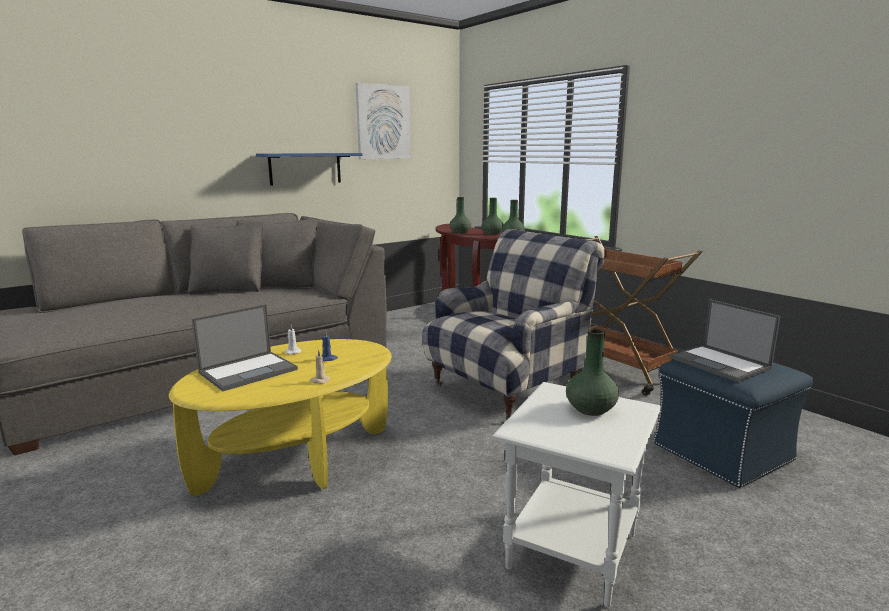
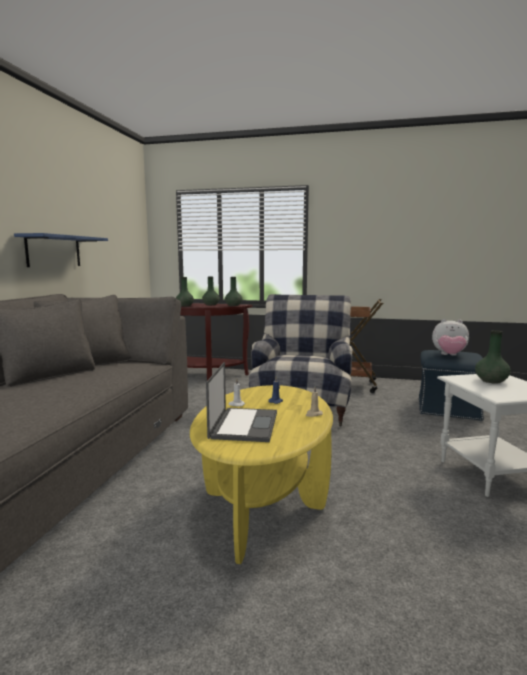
camera: 40 degrees left, 5 degrees down
picture [356,83,411,159] -> none
laptop [669,299,780,382] -> plush toy [432,319,469,356]

